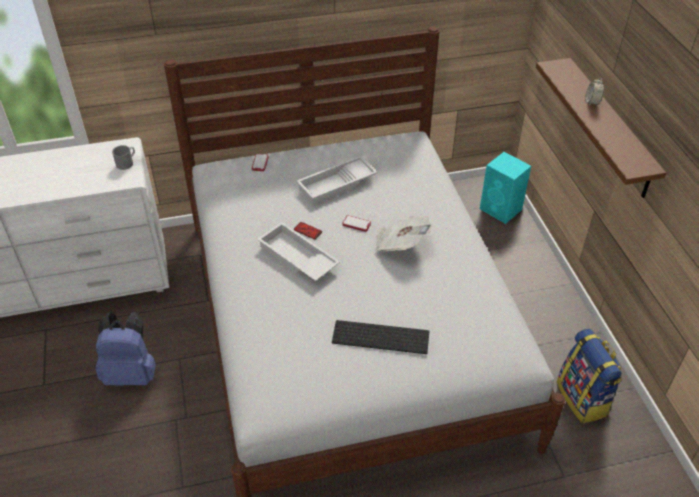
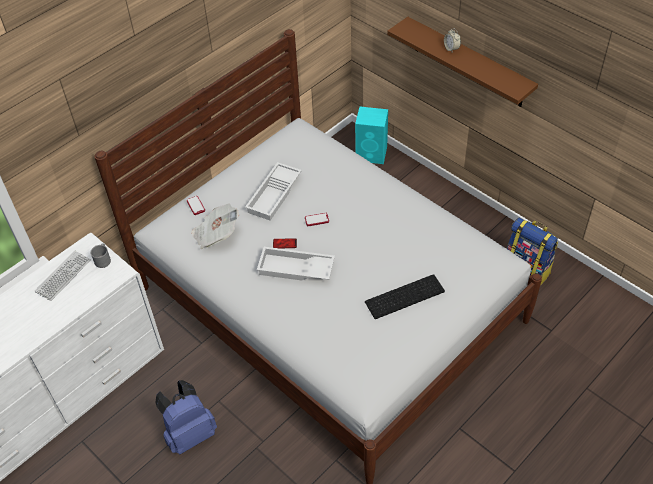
camera: 30 degrees left, 5 degrees up
newspaper [375,216,432,252] -> newspaper moved to [191,203,239,249]
none -> keyboard [35,251,90,301]

